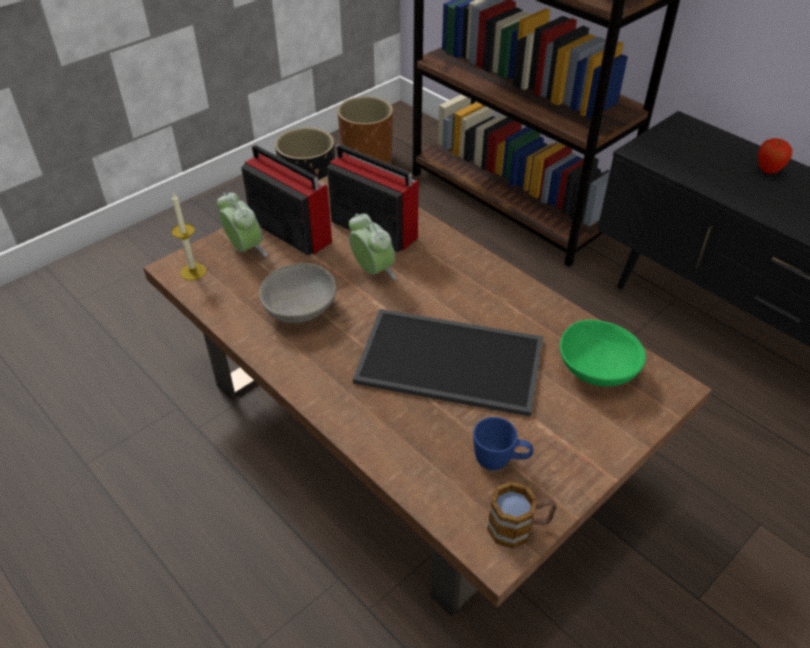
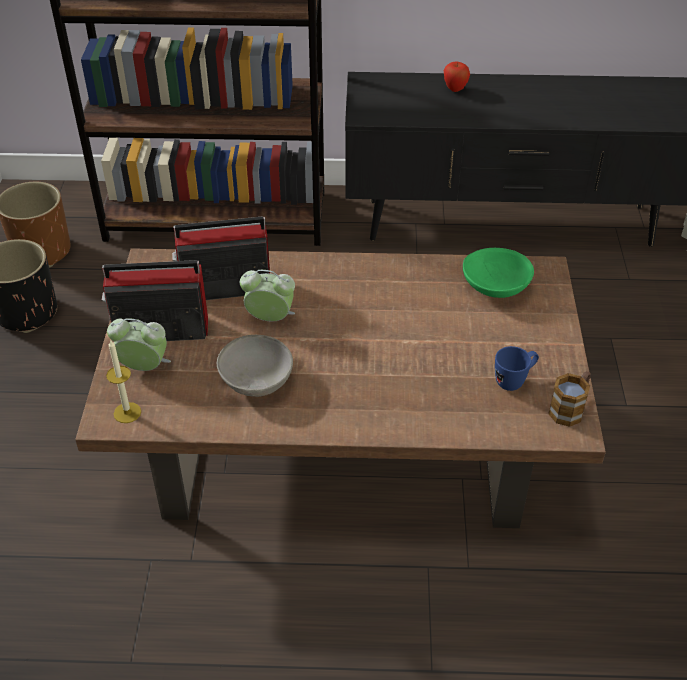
camera: 45 degrees left, 0 degrees up
tray [353,309,544,417] -> none

